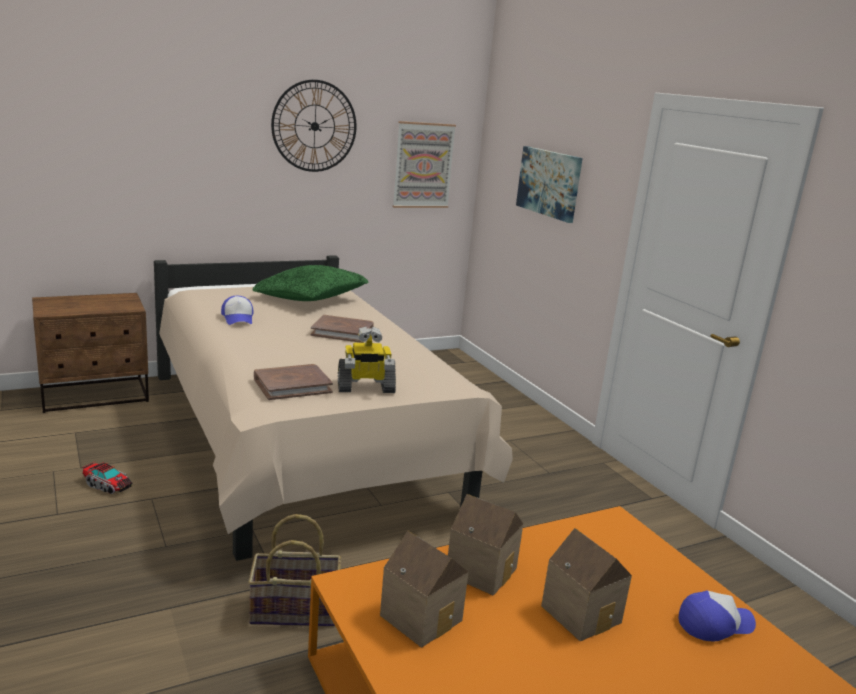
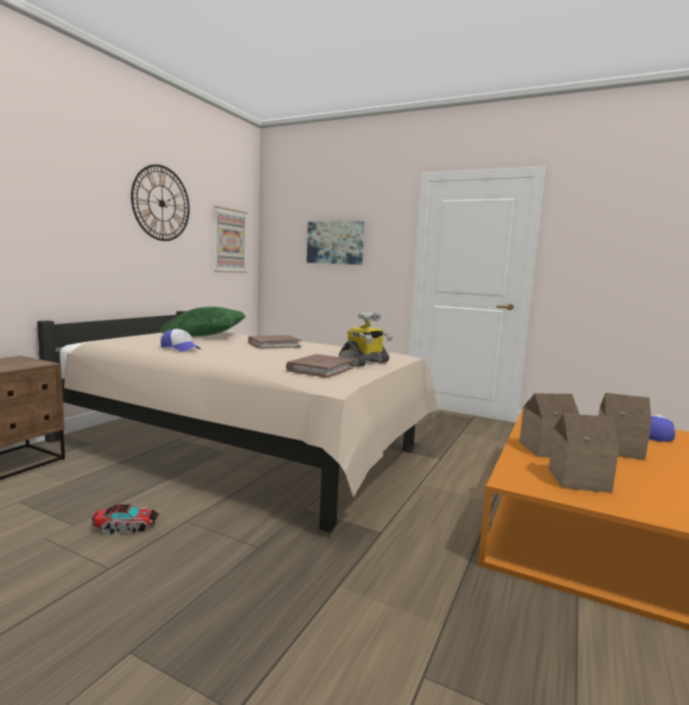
camera: 35 degrees left, 10 degrees down
basket [248,514,341,626] -> none

